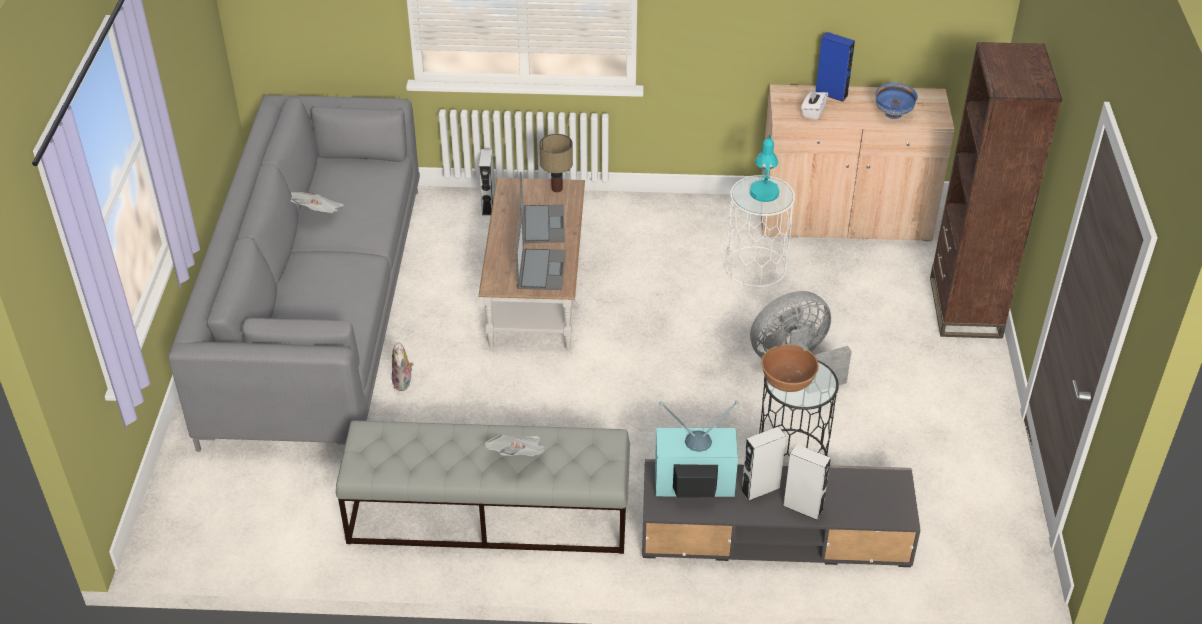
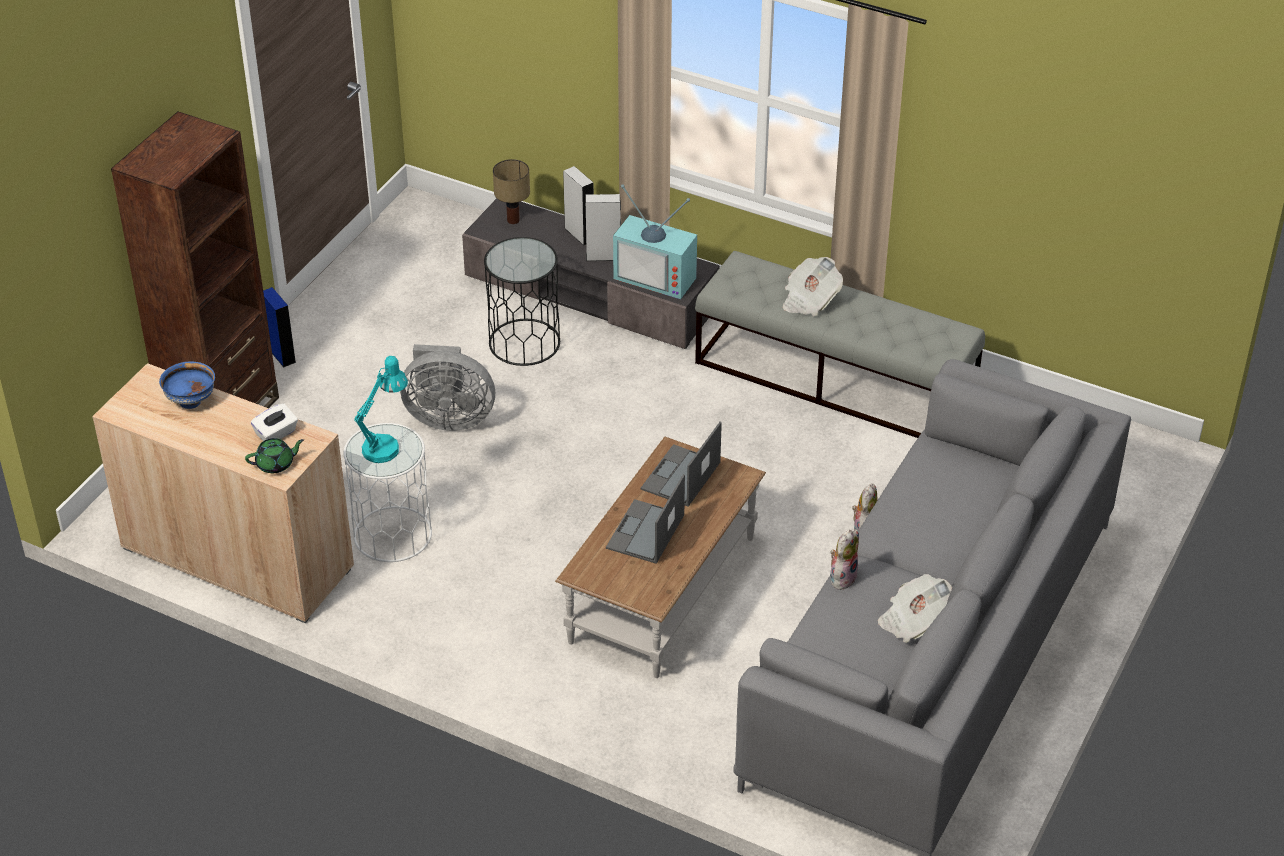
camera: 155 degrees left, 0 degrees up
grey speaker [479,149,495,215] -> none
table lamp [539,134,573,192] -> table lamp moved to [493,159,530,224]
brown bowl [761,344,819,392] -> none
blue speaker [816,32,855,102] -> blue speaker moved to [263,287,296,368]
none -> green teapot [245,438,304,473]
none -> plush toy [830,529,859,590]

